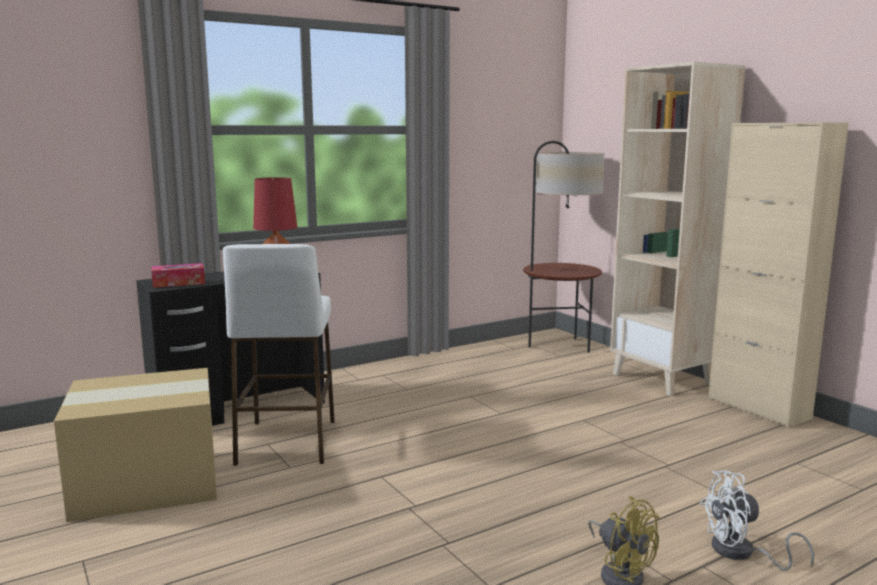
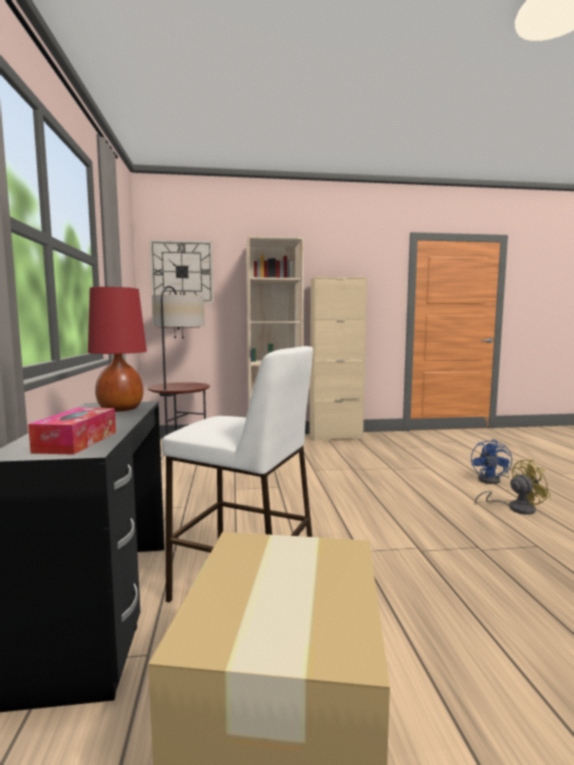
camera: 65 degrees left, 5 degrees down
white fan [700,470,814,571] -> blue fan [471,439,512,484]
none -> wall clock [149,240,214,303]

